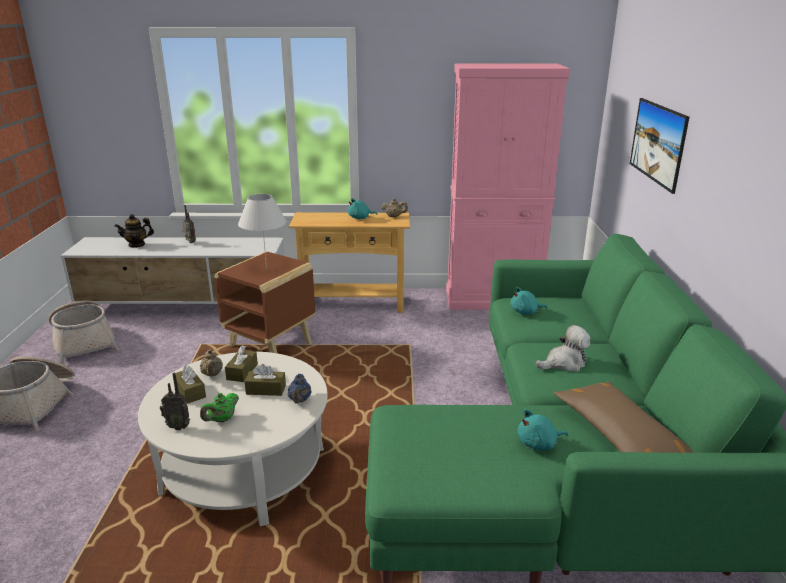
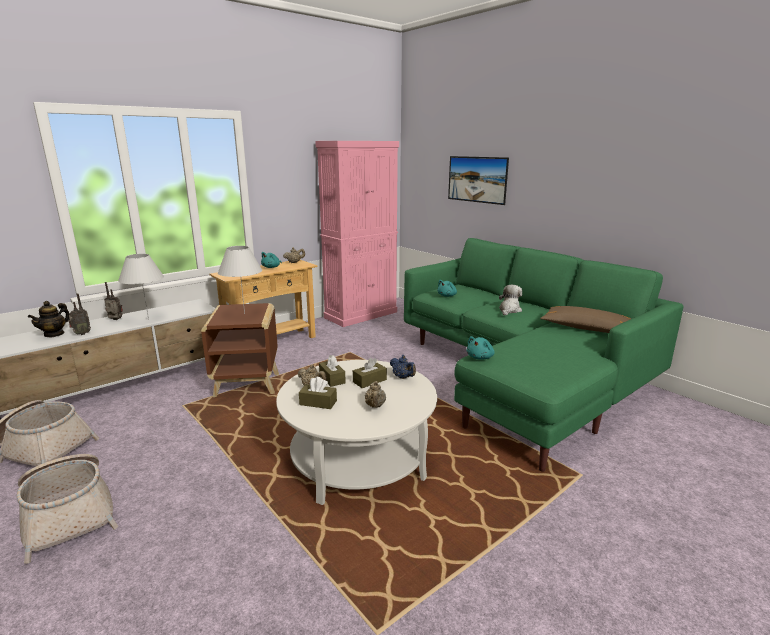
camera: 40 degrees left, 5 degrees down
radio [160,372,190,430] -> radio moved to [68,293,91,335]
green teapot [200,393,239,422] -> beige teapot [365,381,386,408]
turquoise plush toy [517,409,569,451] -> turquoise plush toy moved to [466,336,495,360]
none -> white table lamp [118,254,164,320]

